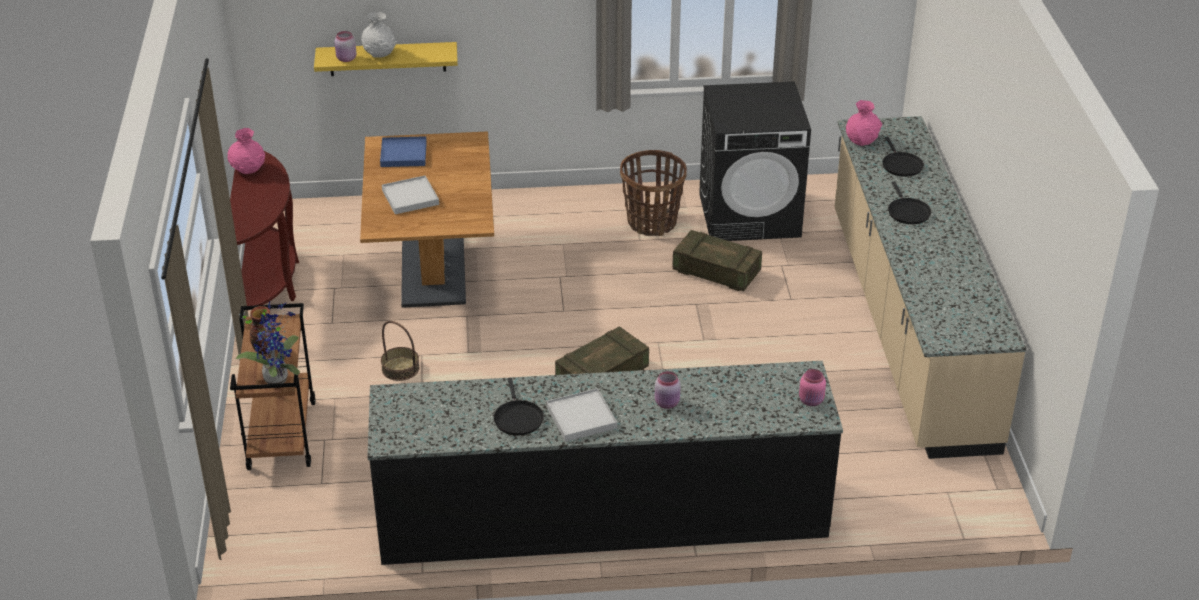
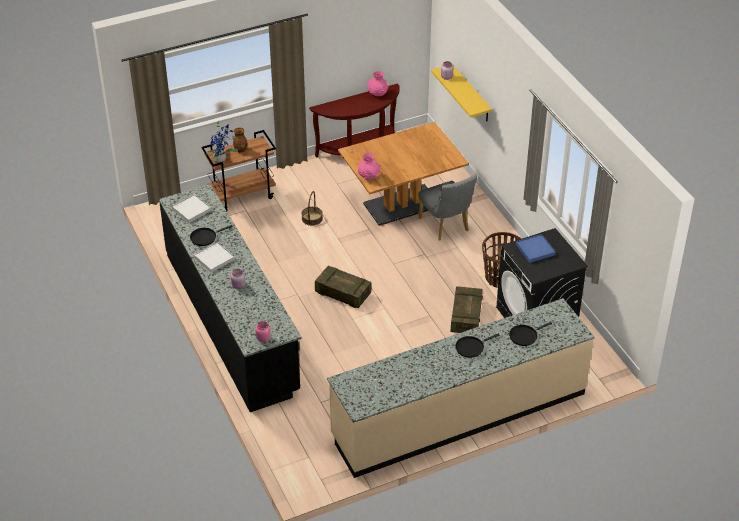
camera: 70 degrees right, 5 degrees up
white vase [361,12,397,58] -> none
blue tray [380,136,427,167] -> blue tray moved to [516,234,556,263]
white tray [382,176,439,214] -> white tray moved to [172,194,212,223]
pink vase [846,100,882,146] -> pink vase moved to [358,153,381,180]
none -> grey chair [418,175,477,241]

